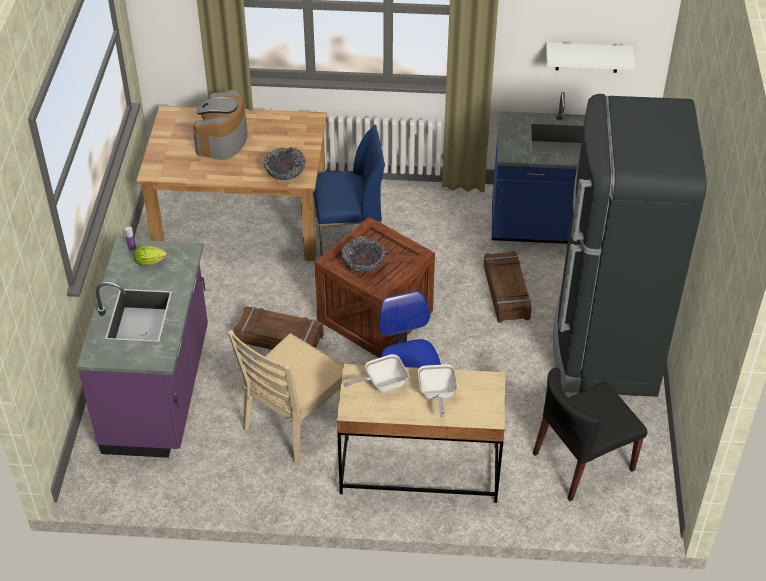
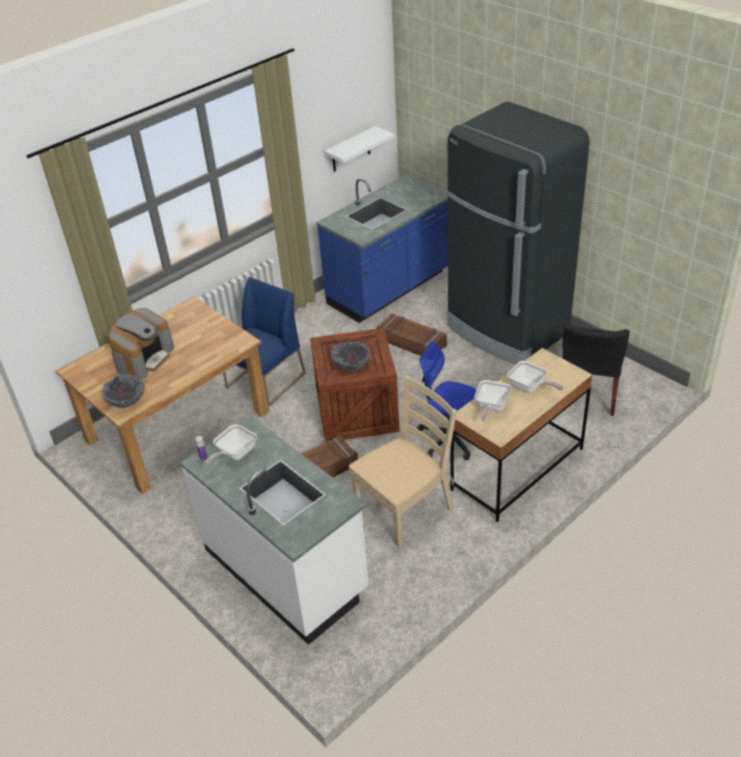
camera: 45 degrees left, 5 degrees down
purple counter [77,239,208,458] -> white counter [180,417,369,645]
lettuce [134,246,167,266] -> frying pan [203,424,257,467]
coffee machine [193,89,248,160] -> coffee machine turned 120 degrees counterclockwise [108,308,174,380]
beige chair [228,330,343,464] -> beige chair turned 120 degrees counterclockwise [349,376,457,548]
bowl [264,147,306,180] -> bowl moved to [101,374,144,407]

